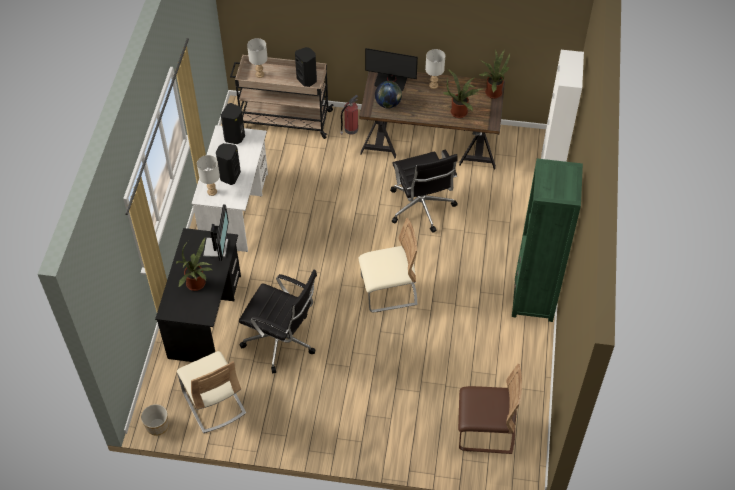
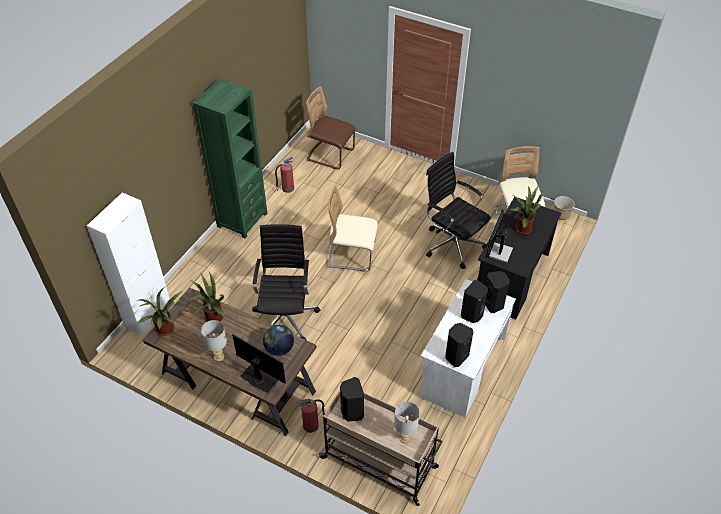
camera: 160 degrees left, 5 degrees down
grey table lamp [197,155,220,196] -> black speaker [485,271,510,313]
none -> fire extinguisher [275,157,294,193]

